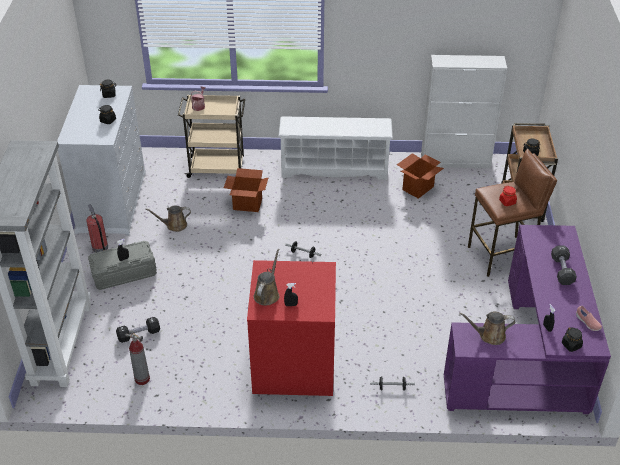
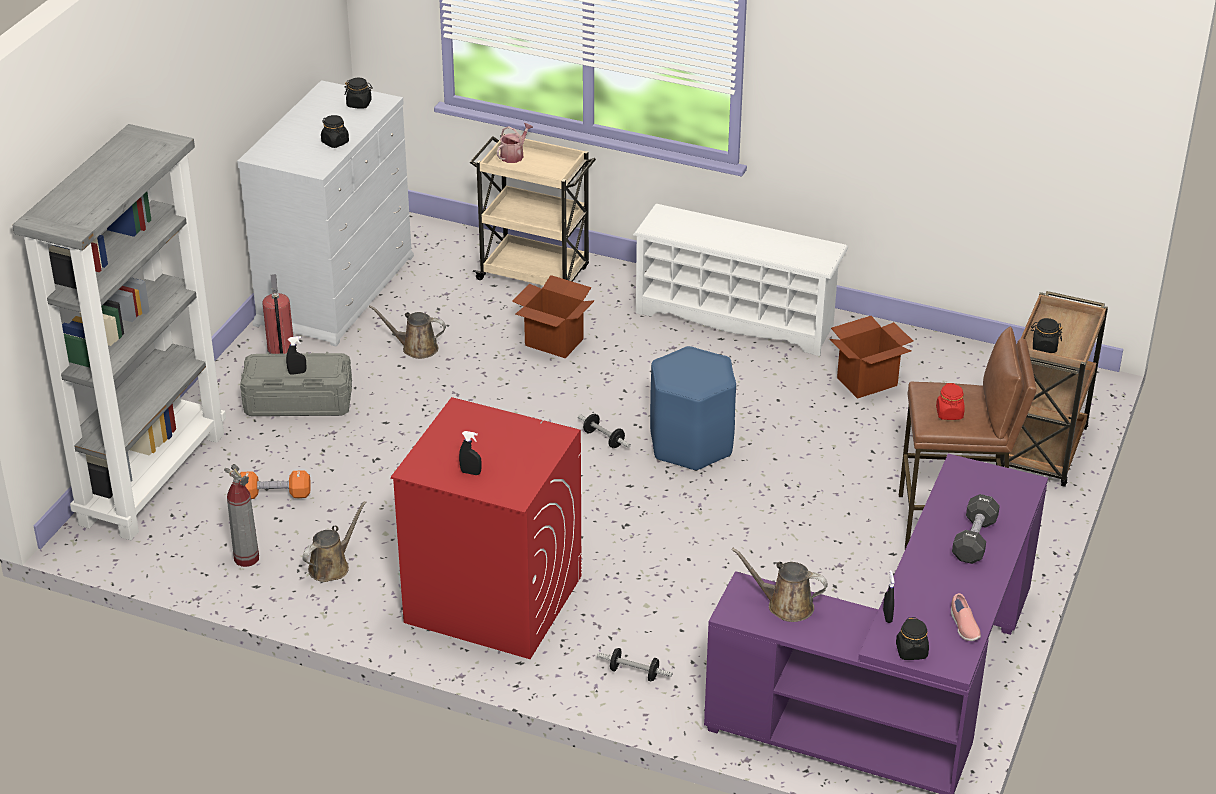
camera: 20 degrees right, 5 degrees down
black dumbbell [116,317,160,343] -> orange dumbbell [240,470,311,499]
brown watering can [254,249,279,306] -> brown watering can moved to [303,501,367,582]
white cabinet [421,55,507,168] -> none
none -> blue stool [650,346,736,471]

